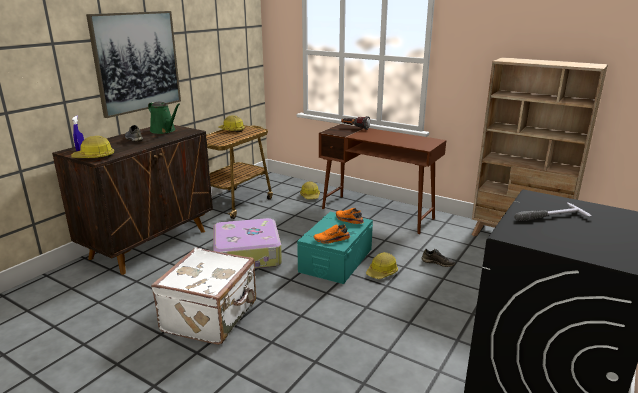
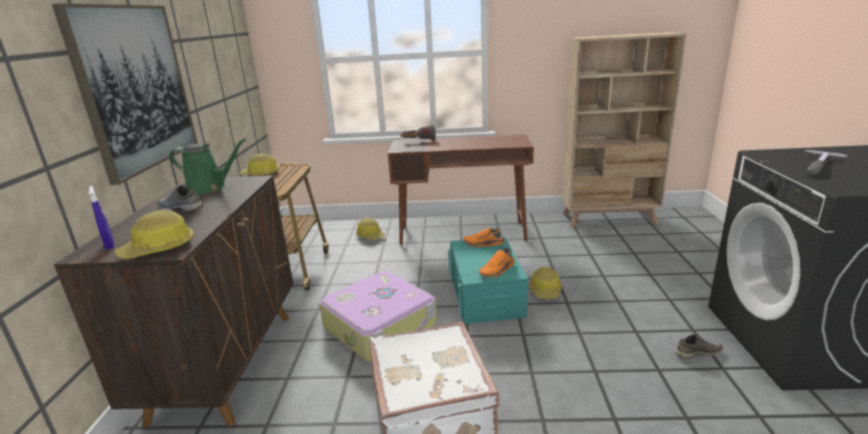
camera: 30 degrees left, 0 degrees up
grey shoe [422,249,455,267] -> grey shoe moved to [675,334,723,359]

